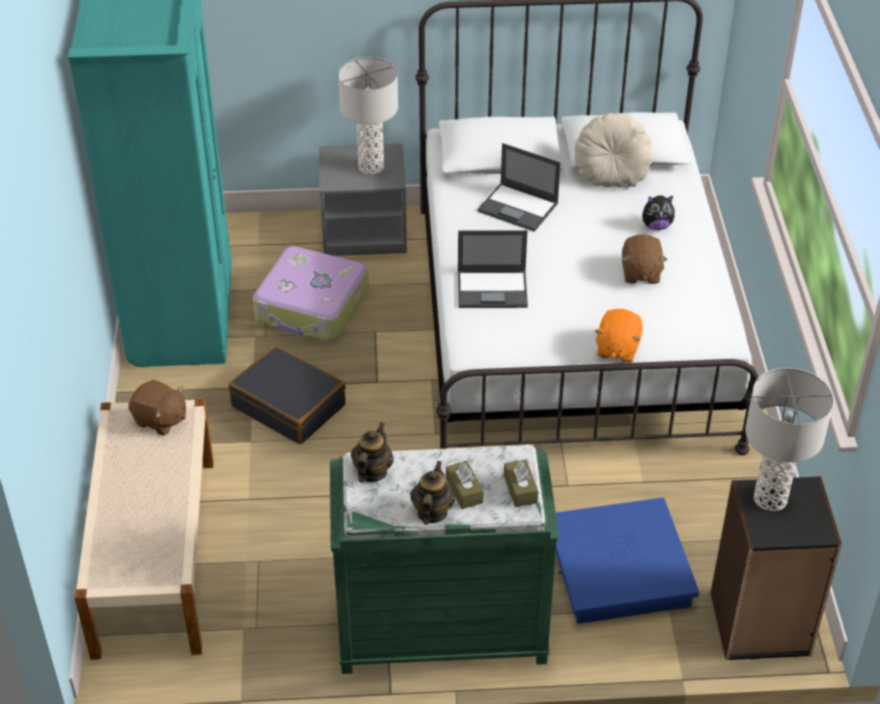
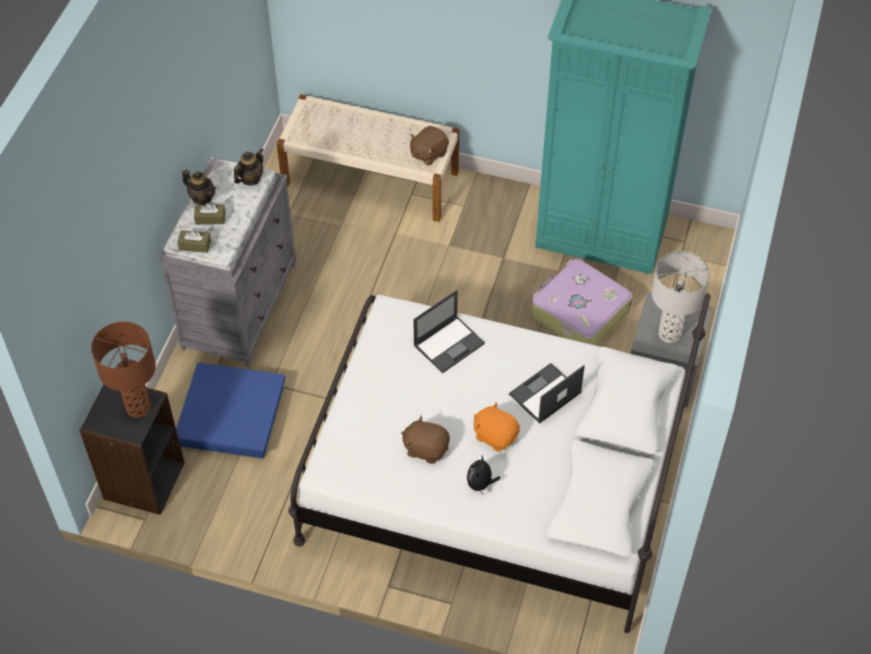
camera: 110 degrees right, 10 degrees up
black suitcase [229,345,346,444] -> none
green dresser [330,445,559,674] -> grey dresser [160,157,296,367]
teapot [351,422,394,483] -> teapot turned 90 degrees counterclockwise [234,148,263,186]
laptop [458,230,528,308] -> laptop turned 150 degrees counterclockwise [413,290,485,374]
beige pillow [575,113,653,187] -> none
orange plush toy [594,309,643,363] -> orange plush toy moved to [474,402,520,451]
white table lamp [745,368,834,511] -> brown table lamp [91,321,156,418]

